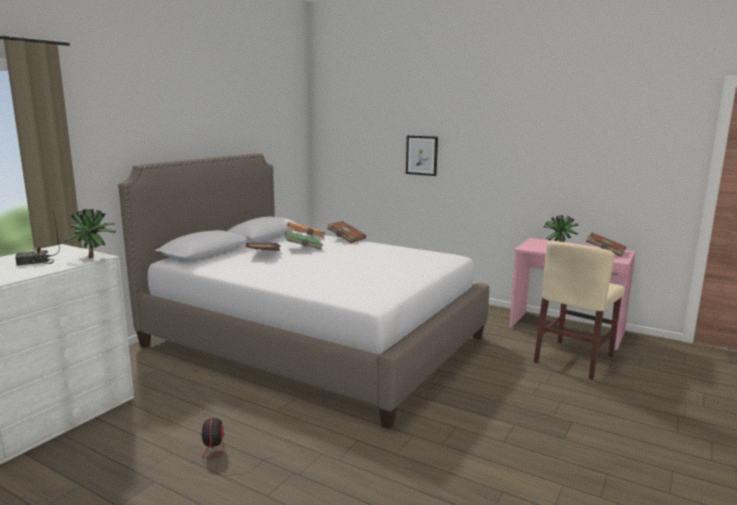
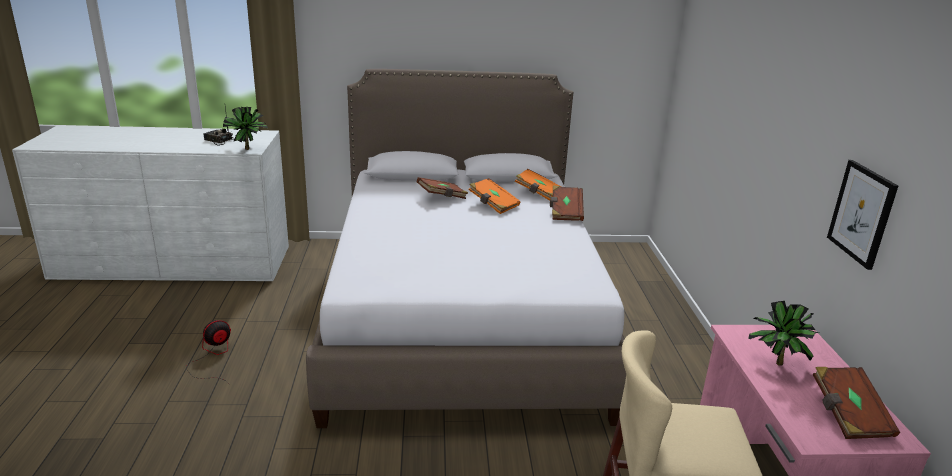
camera: 55 degrees right, 10 degrees up
green book [285,231,323,250] -> orange book [469,178,521,214]
picture [406,135,438,176] -> picture moved to [827,160,898,270]

